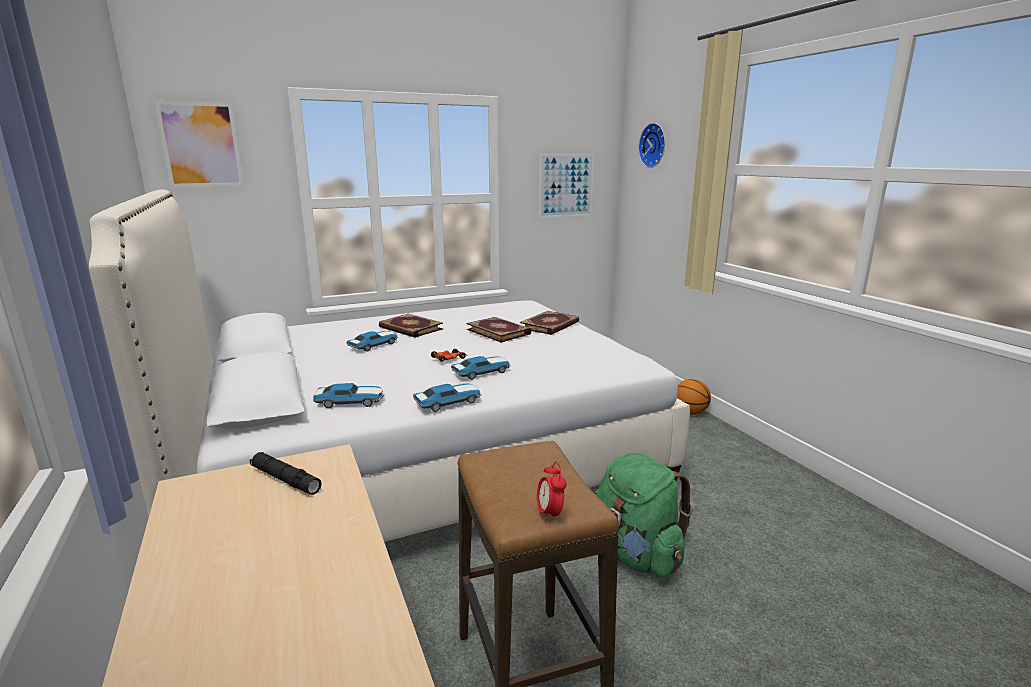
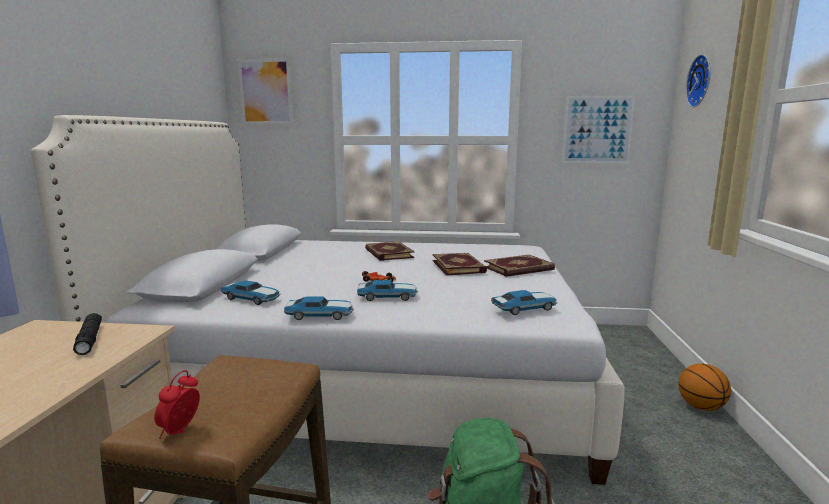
camera: 30 degrees right, 5 degrees down
toy car [346,331,398,352] -> toy car moved to [491,290,558,315]

